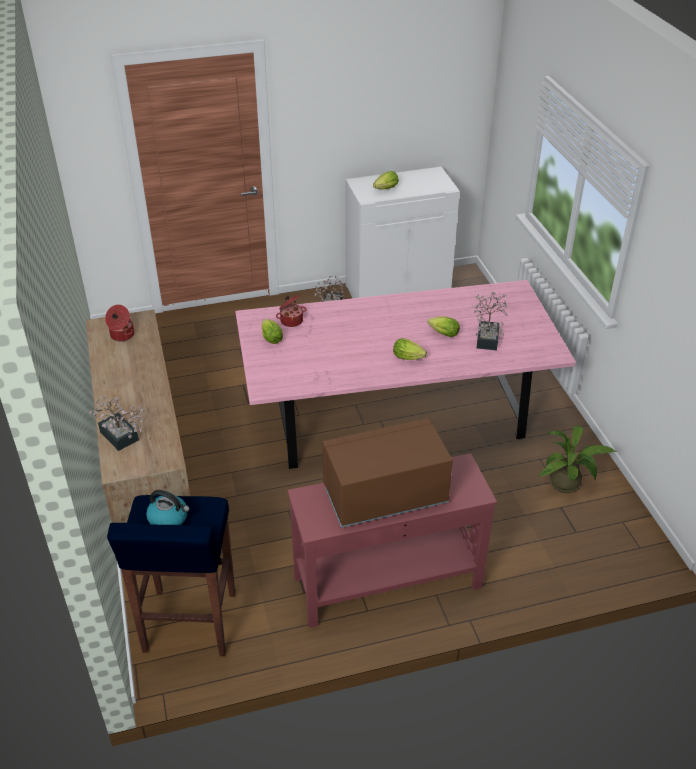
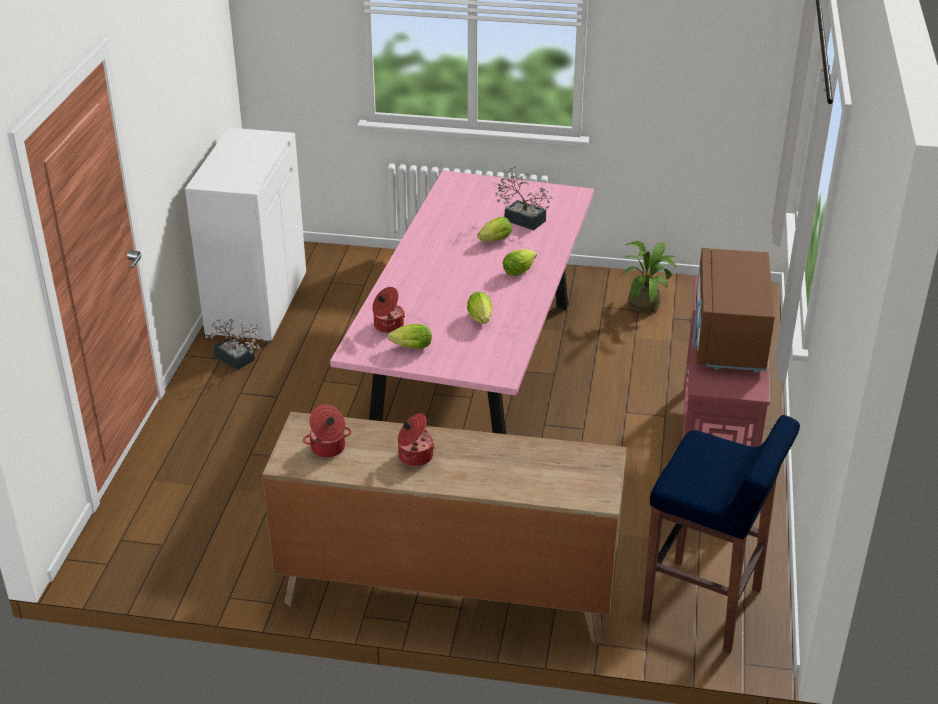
camera: 65 degrees left, 5 degrees down
potted plant [89,396,145,451] -> none
kettle [146,490,190,525] -> none
lettuce [373,171,399,190] -> lettuce moved to [467,292,492,324]
none -> cooking pot [398,413,434,466]

